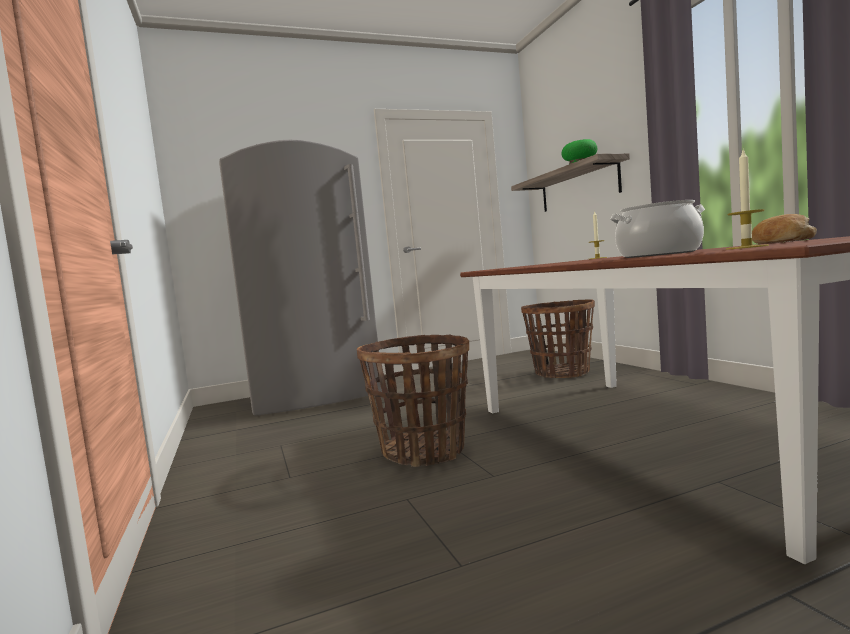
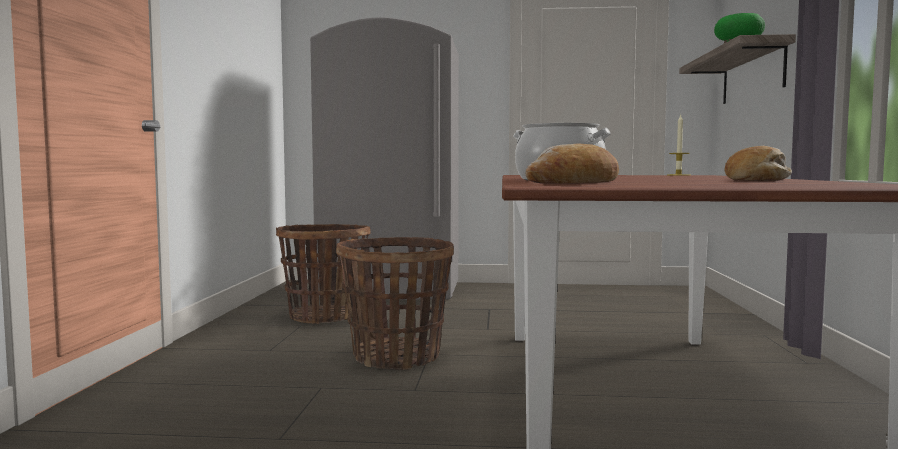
camera: 25 degrees right, 0 degrees up
basket [521,299,595,378] -> basket moved to [276,224,371,324]
candle [726,150,769,250] -> bread [526,143,619,184]

